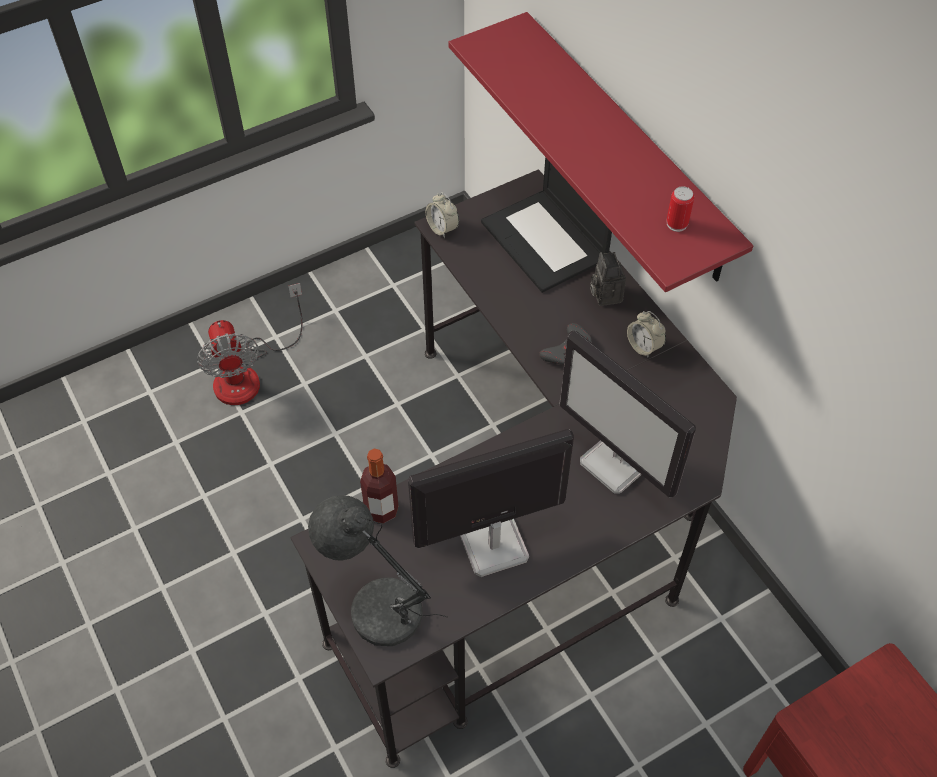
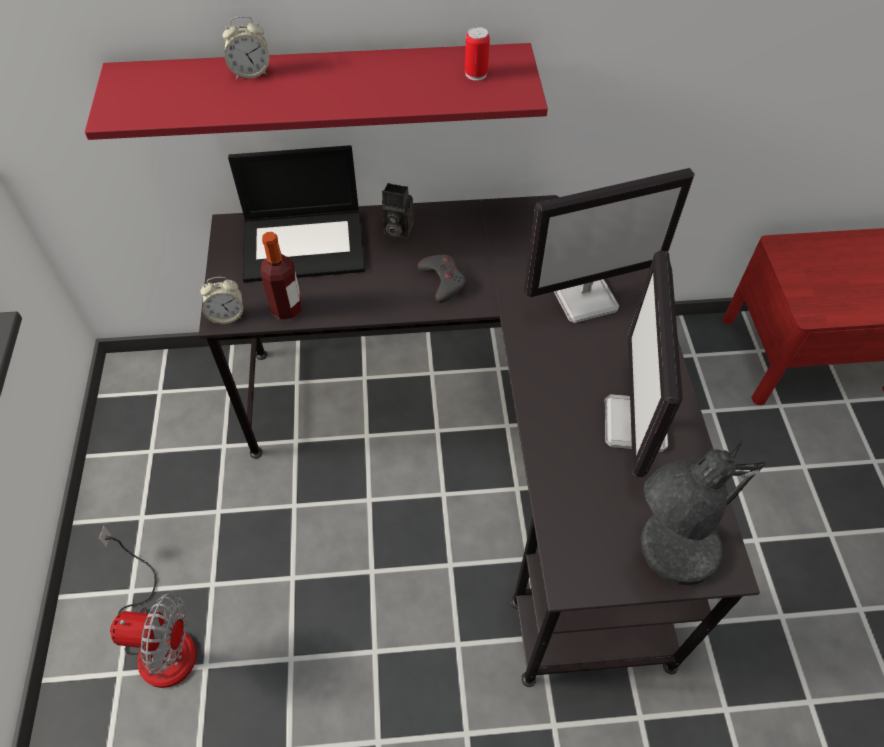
camera: 65 degrees left, 0 degrees up
bottle [360,449,398,523] -> bottle moved to [261,232,302,320]
alarm clock [627,311,666,358] -> alarm clock moved to [222,16,270,79]

